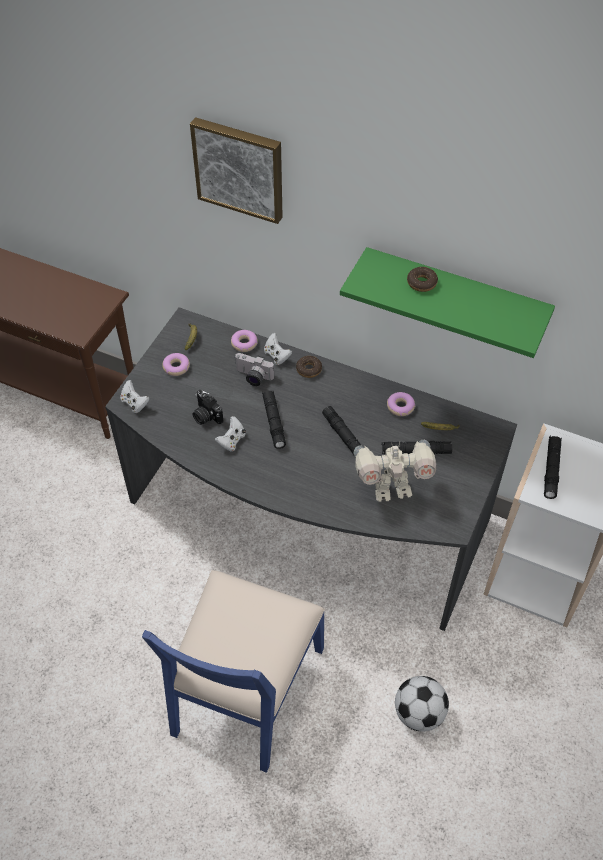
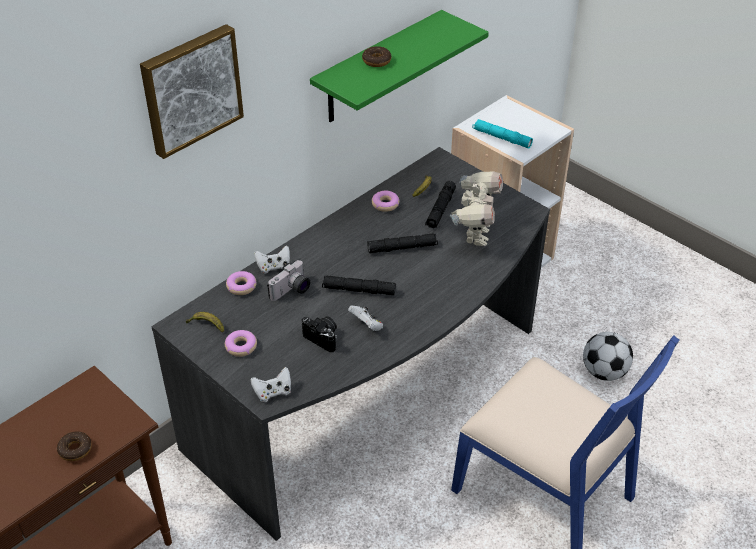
camera: 70 degrees left, 10 degrees down
camera [192,390,223,425] -> camera turned 120 degrees counterclockwise [302,316,337,352]
donut [296,356,322,378] -> donut moved to [57,431,92,461]
black flashlight [544,436,562,499] -> turquoise flashlight [472,119,533,148]

